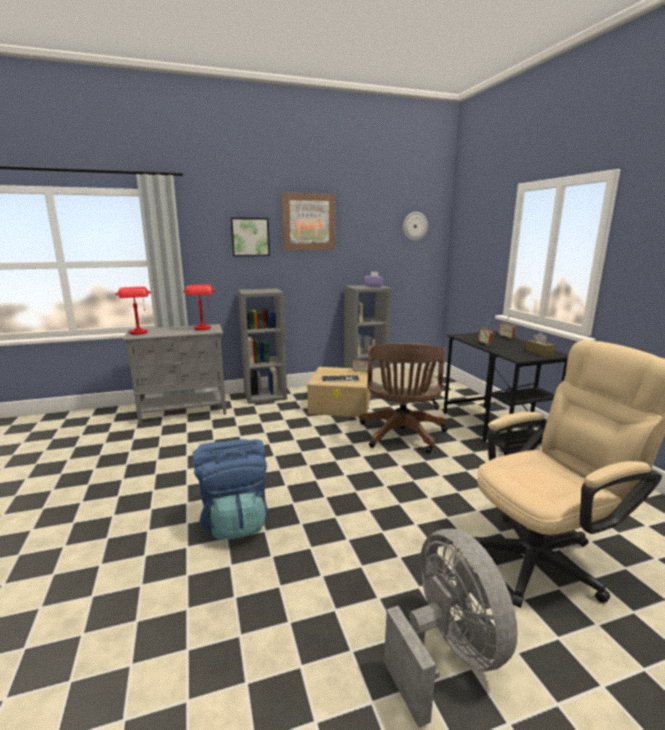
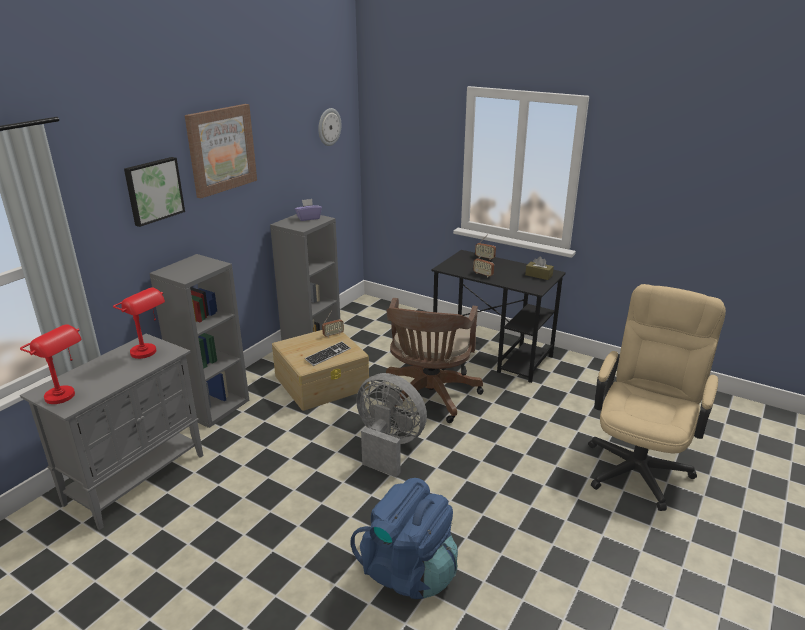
camera: 40 degrees left, 10 degrees up
brown office chair [359,343,447,453] -> brown office chair turned 45 degrees clockwise [386,298,484,423]
grey fan [384,529,518,728] -> grey fan moved to [356,373,427,477]

